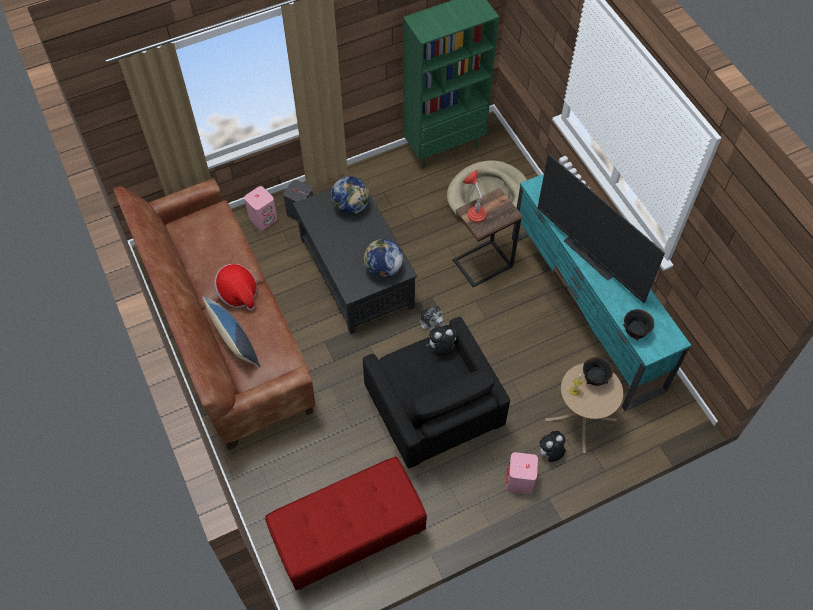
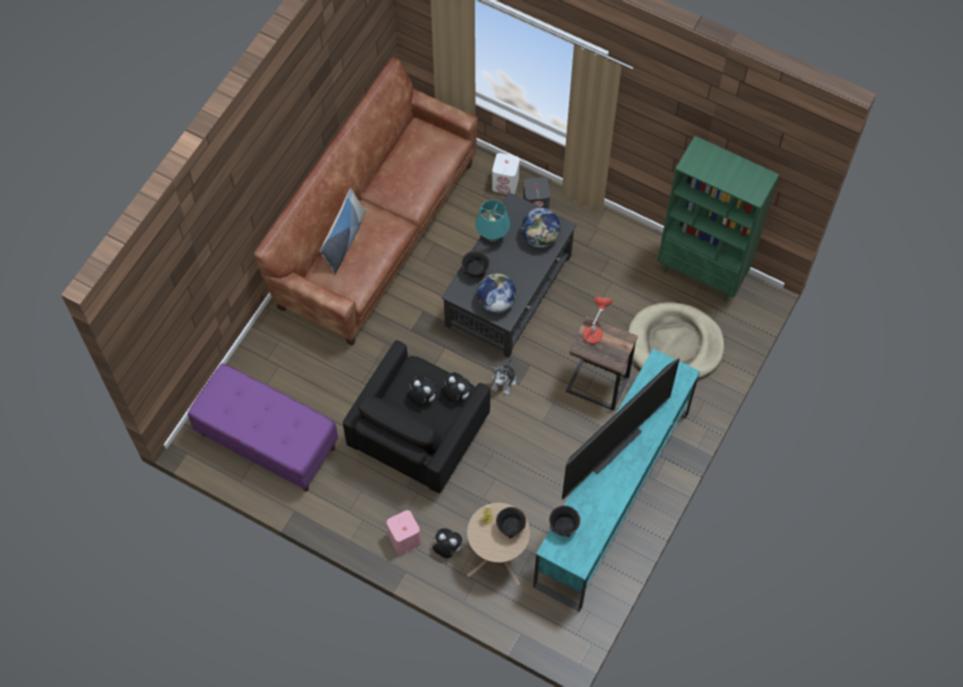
camera: 55 degrees right, 5 degrees up
hat [214,264,257,311] -> none
pink speaker [244,186,278,230] -> white speaker [492,153,520,194]
red bench [265,457,427,590] -> purple bench [188,363,338,491]
television [538,154,665,303] -> television turned 150 degrees counterclockwise [562,358,680,499]
none -> plush toy [407,376,437,406]
none -> black bowl [462,250,490,278]
none -> turquoise table lamp [475,200,510,242]

